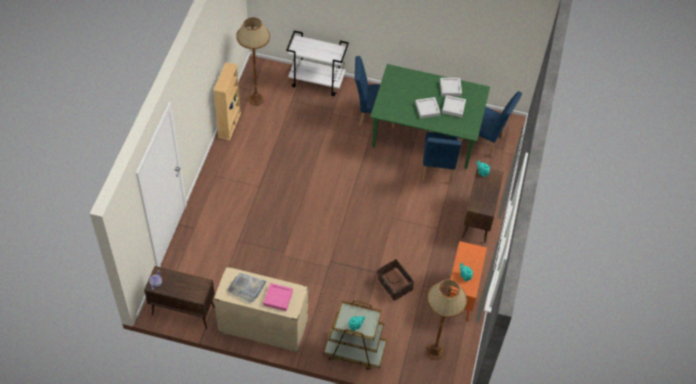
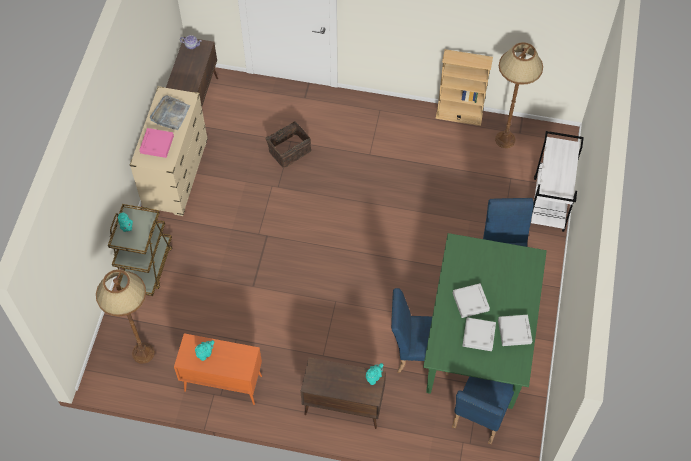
camera: 90 degrees right, 5 degrees up
basket [376,259,414,301] -> basket moved to [264,121,311,168]

